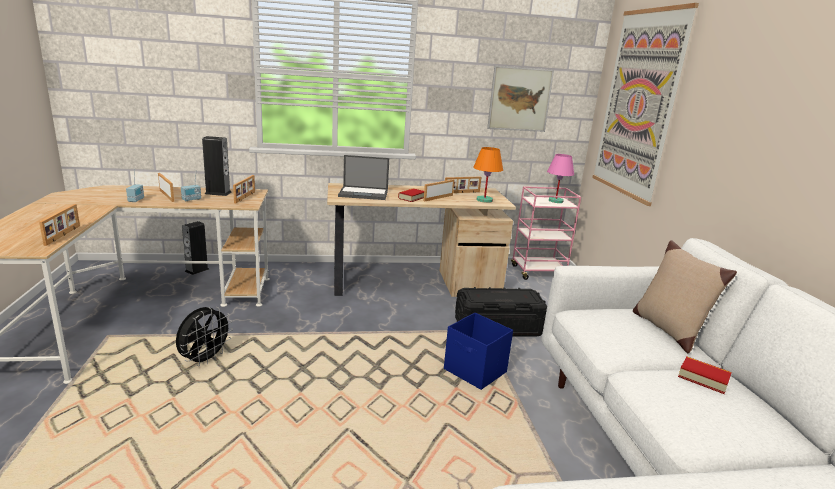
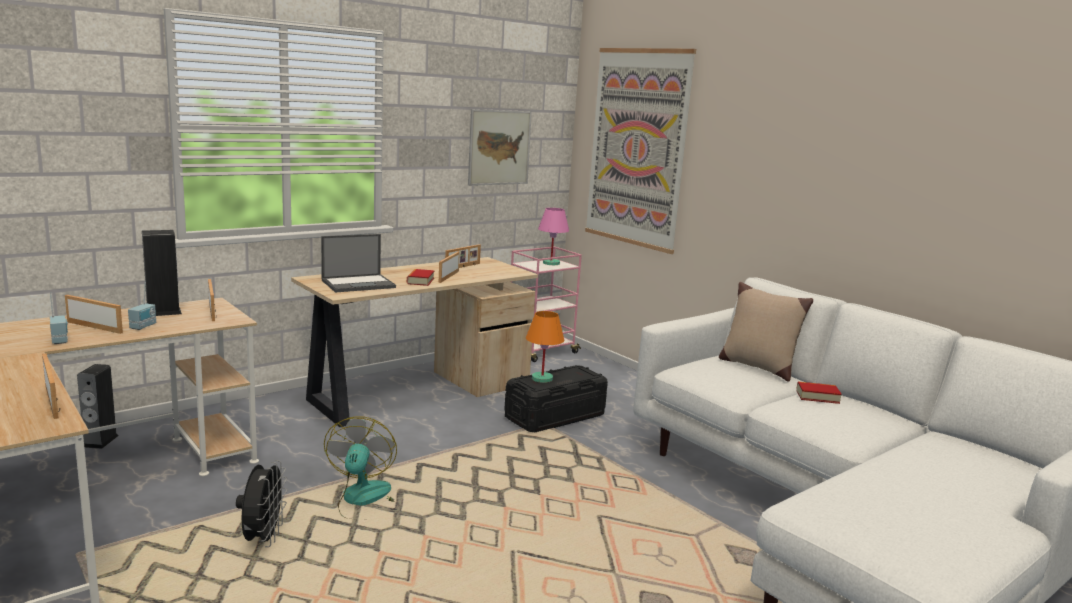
camera: 30 degrees left, 5 degrees down
blue storage box [444,313,513,390] -> none
orange table lamp [473,147,503,203] -> orange table lamp moved to [526,311,564,383]
none -> fan [324,416,397,519]

